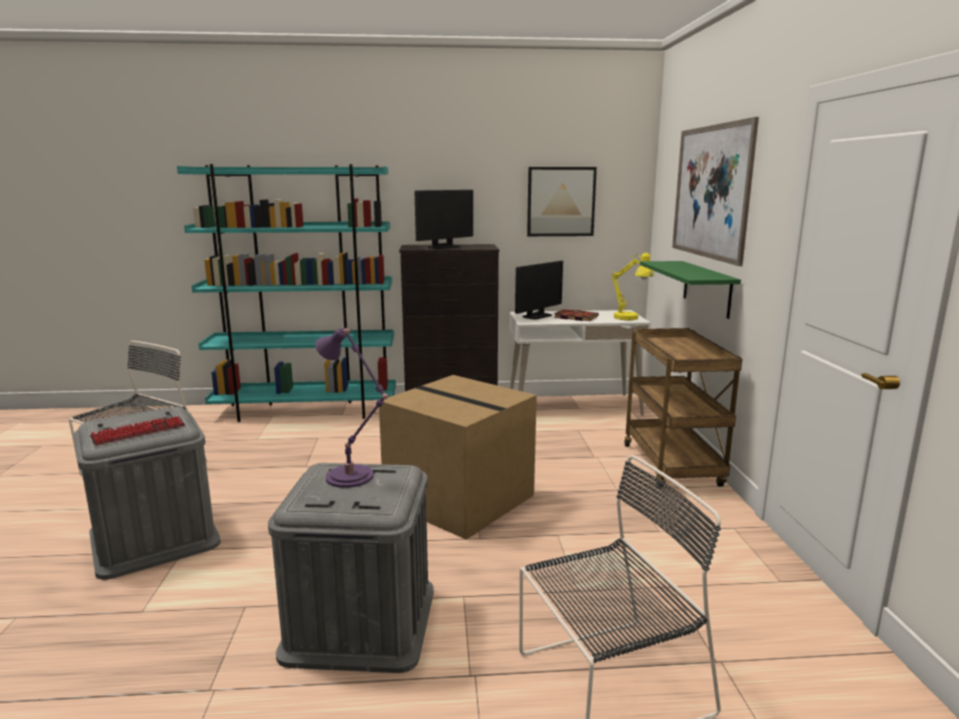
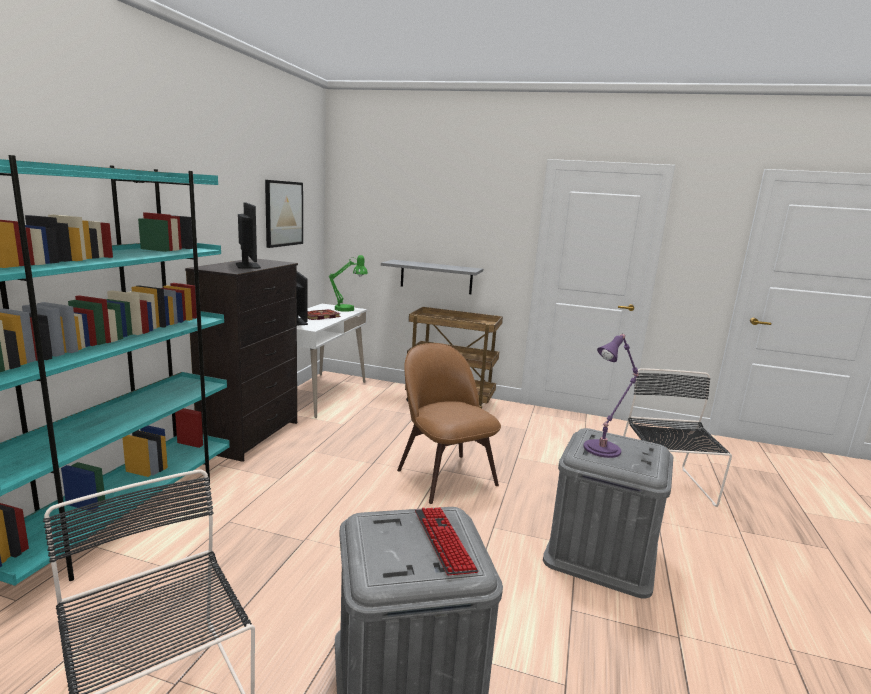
camera: 70 degrees left, 0 degrees up
cardboard box [379,375,537,540] -> brown chair [397,343,501,504]
yellow table lamp [612,253,654,320] -> green table lamp [329,255,368,312]
green shelf [640,261,741,319] -> grey shelf [381,260,483,294]
picture [672,117,759,266] -> none

